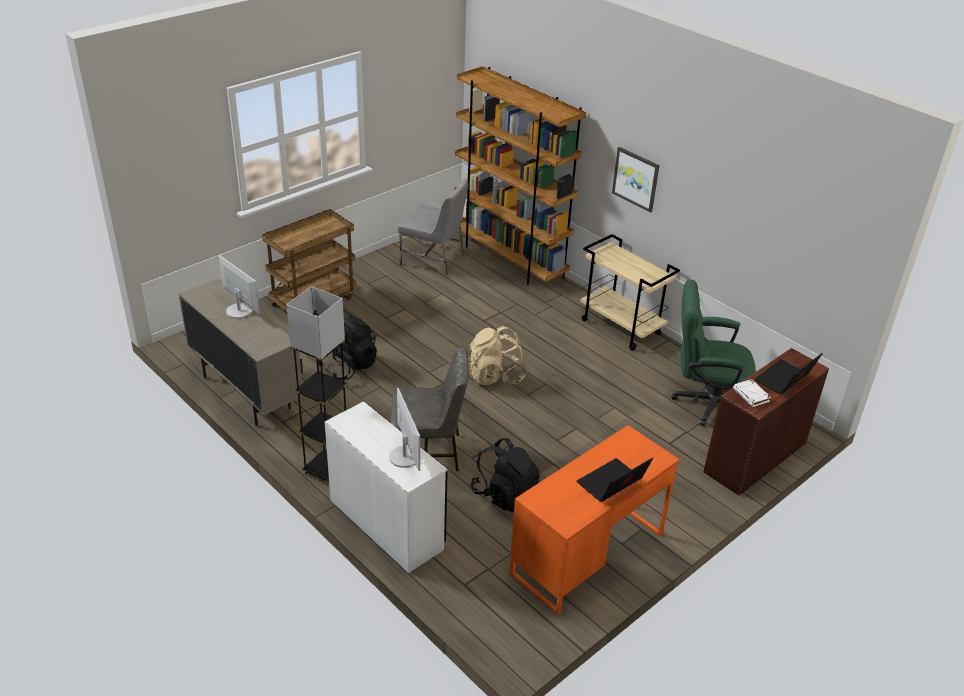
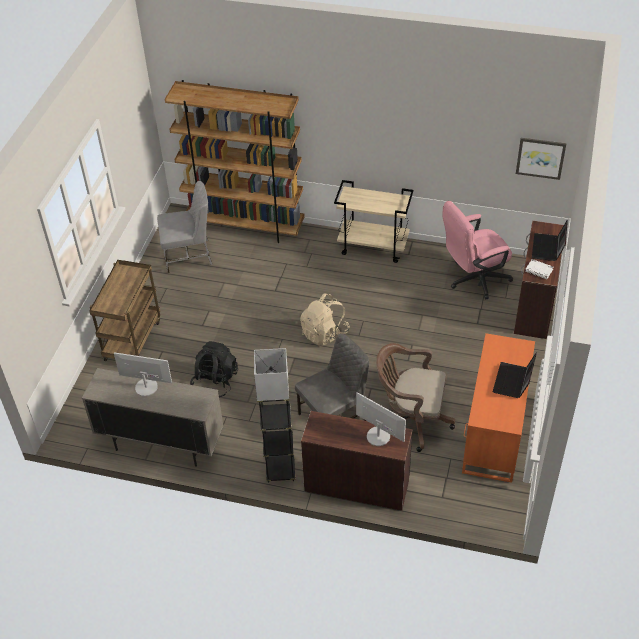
camera: 30 degrees left, 10 degrees up
white desk [325,401,448,573] -> brown desk [301,411,413,511]
black backpack [471,438,540,512] -> brown office chair [376,343,455,452]
picture [612,147,660,213] -> picture moved to [516,138,567,180]
green office chair [672,280,756,426] -> pink office chair [442,201,513,299]

